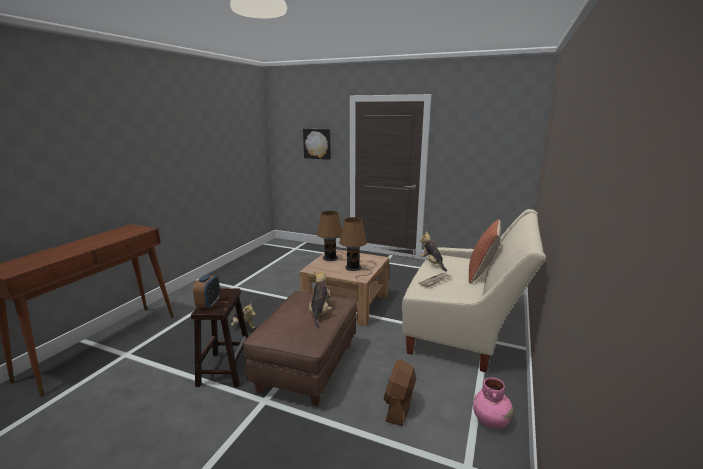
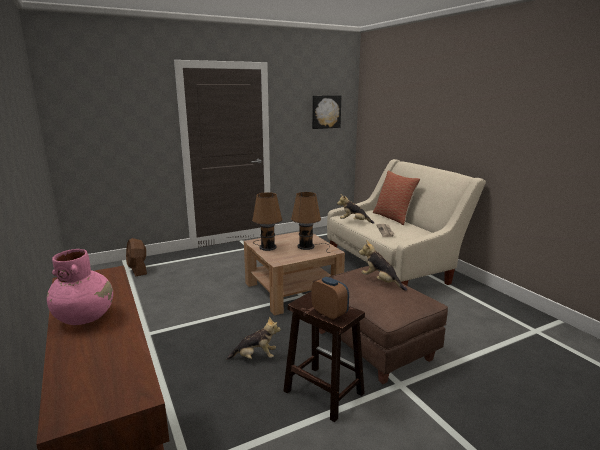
camera: 50 degrees left, 0 degrees up
picture [303,129,331,160] -> picture moved to [312,95,341,129]
brown fan [384,359,417,426] -> brown fan moved to [126,238,147,277]
pink vase [473,377,513,428] -> pink vase moved to [47,249,113,325]

